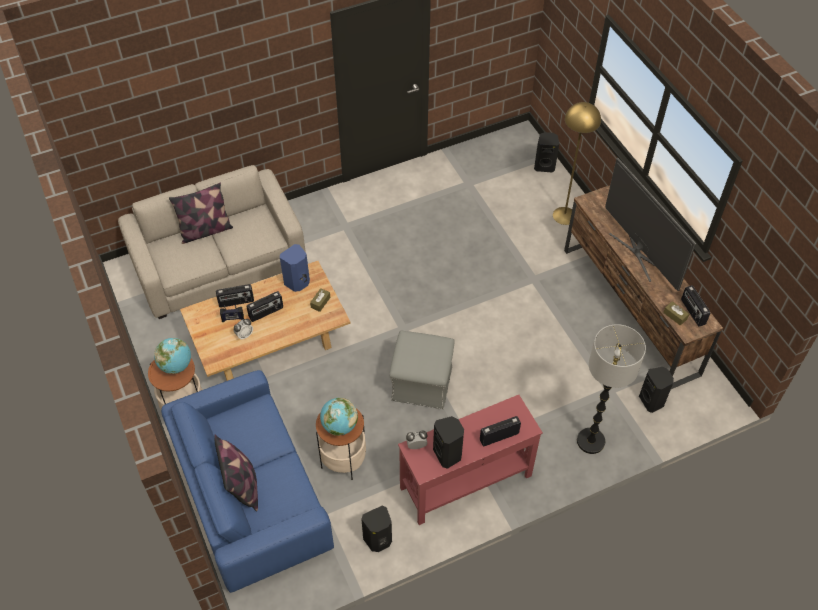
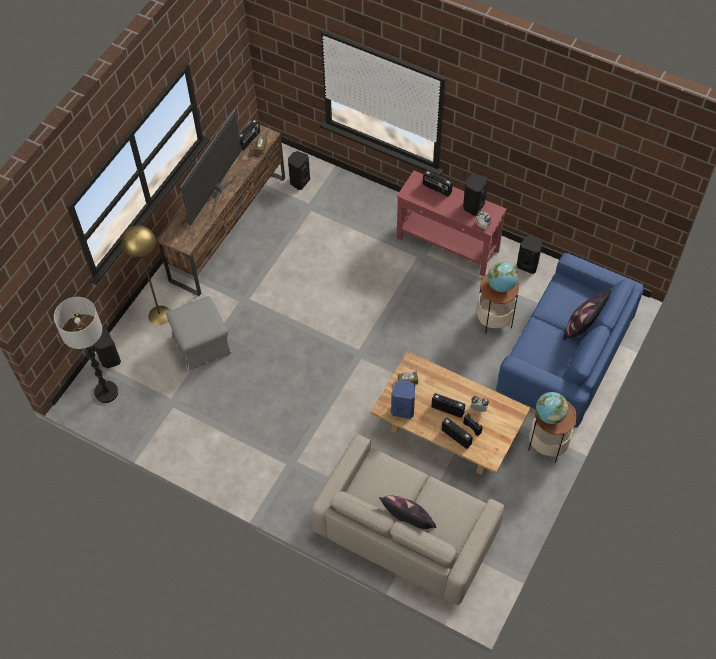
camera: 125 degrees left, 5 degrees up
grey ottoman [389,331,455,409] -> grey ottoman moved to [166,296,231,370]
floor lamp [577,324,646,454] -> floor lamp moved to [54,297,118,403]

